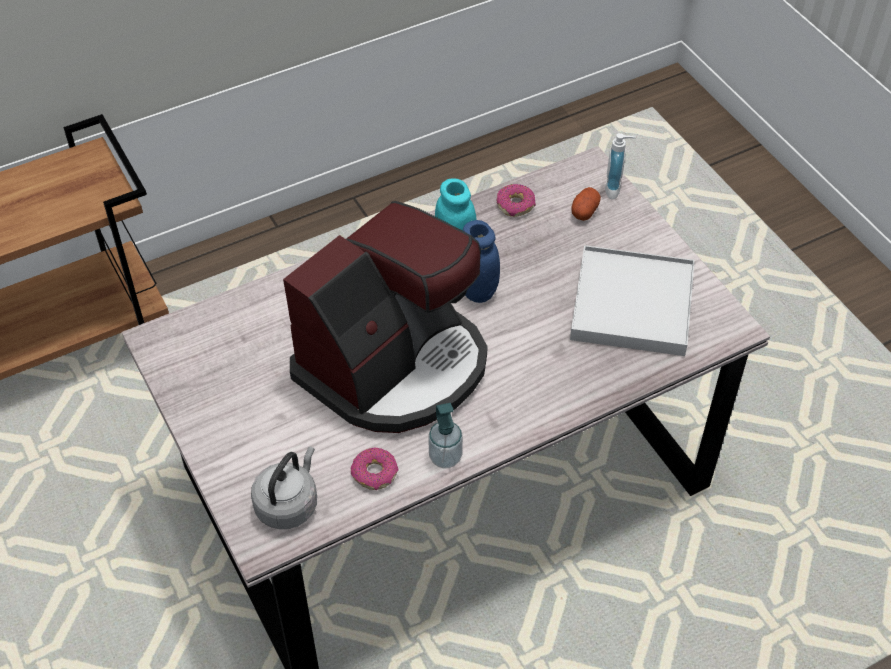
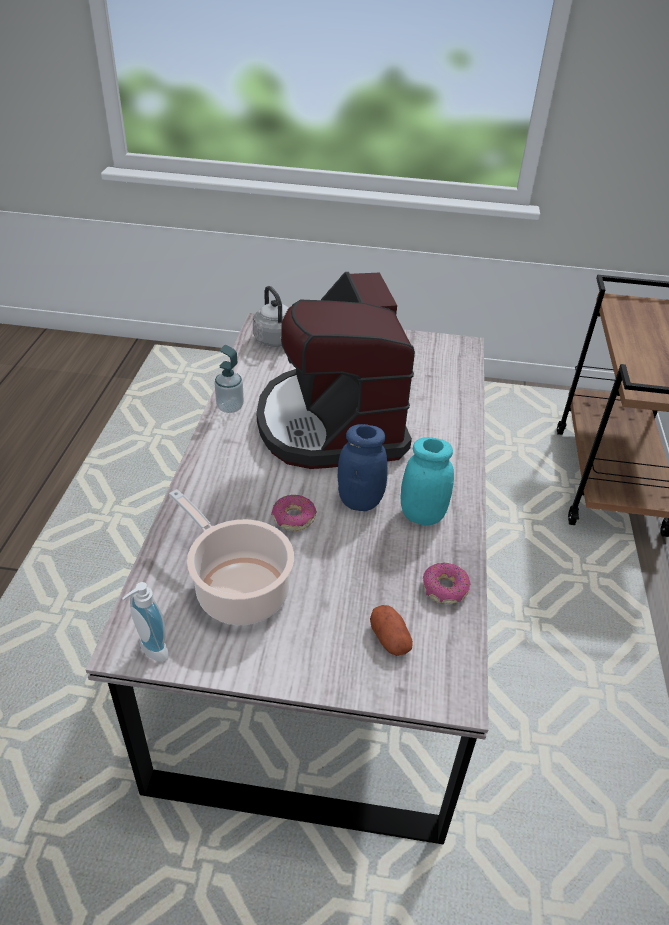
camera: 125 degrees right, 10 degrees down
donut [351,447,399,490] -> donut moved to [271,495,317,531]
white tray [570,245,695,356] -> cooking pot [169,489,294,625]
soap dispenser [605,133,636,199] -> soap dispenser moved to [122,582,169,662]

